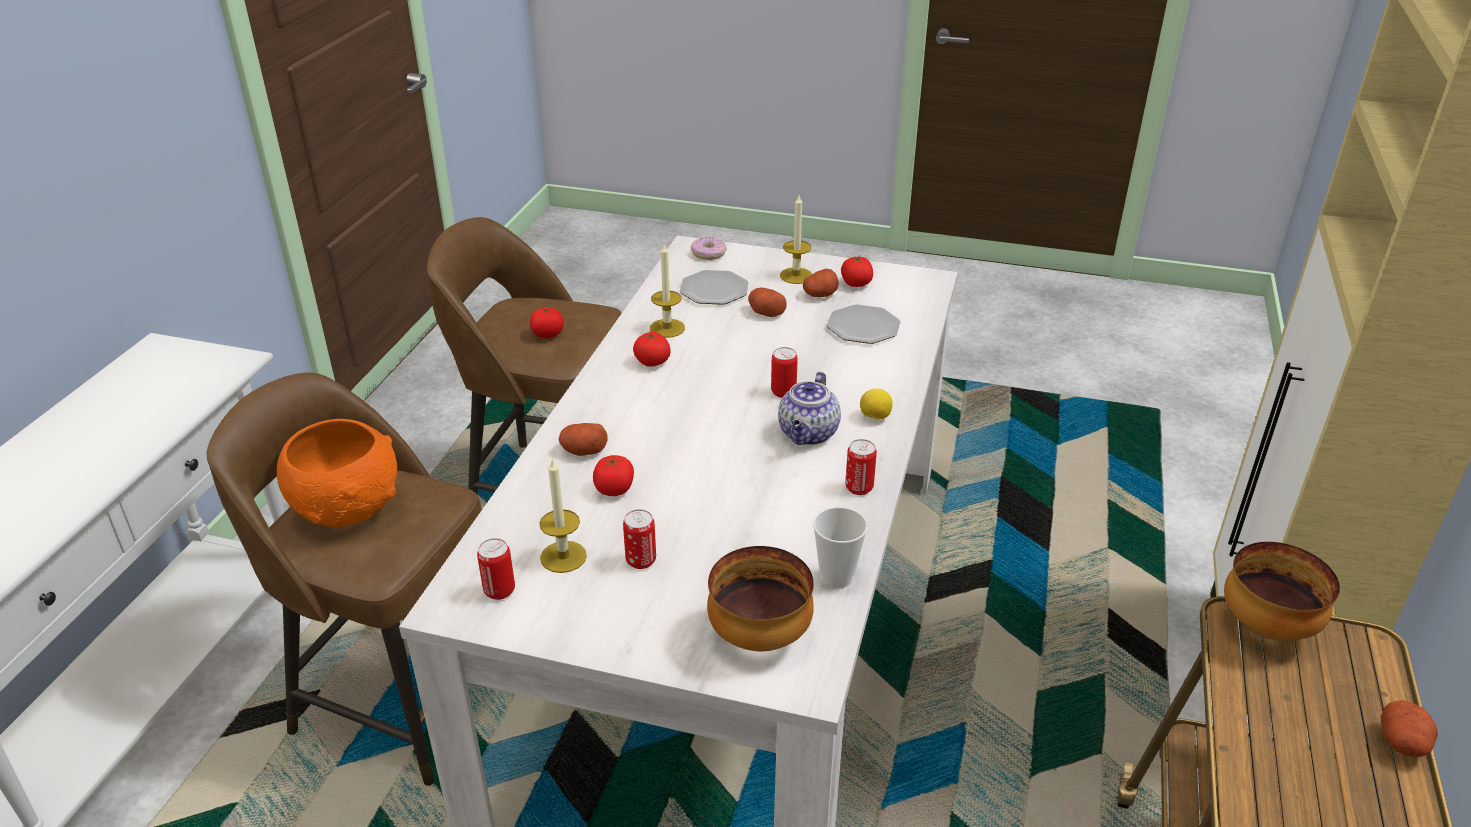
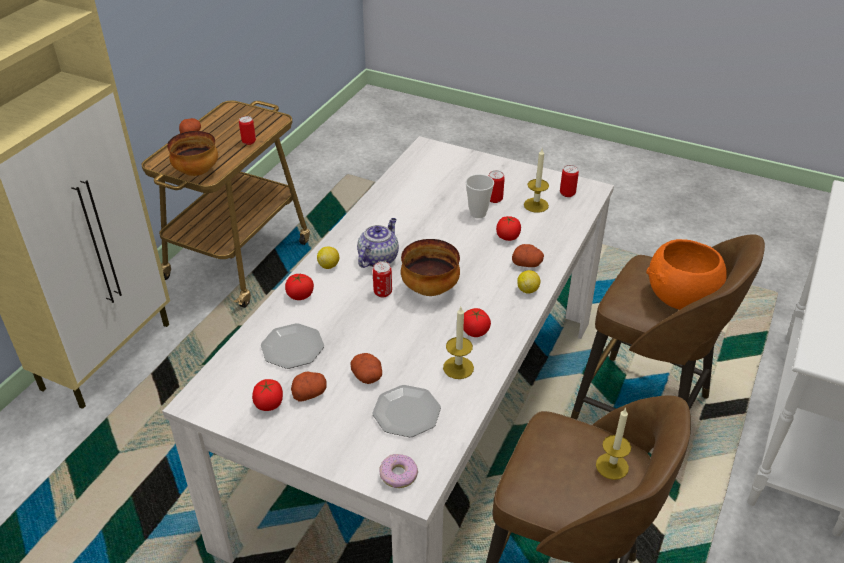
camera: 170 degrees left, 5 degrees up
tomato [530,307,564,338] -> tomato moved to [285,274,314,300]
bowl [707,546,814,652] -> bowl moved to [401,239,460,296]
candle [780,195,812,284] -> candle moved to [596,408,631,480]
cup [813,507,868,589] -> cup moved to [466,174,494,218]
can [845,439,877,495] -> can moved to [239,116,256,145]
none -> lemon [517,270,540,294]

